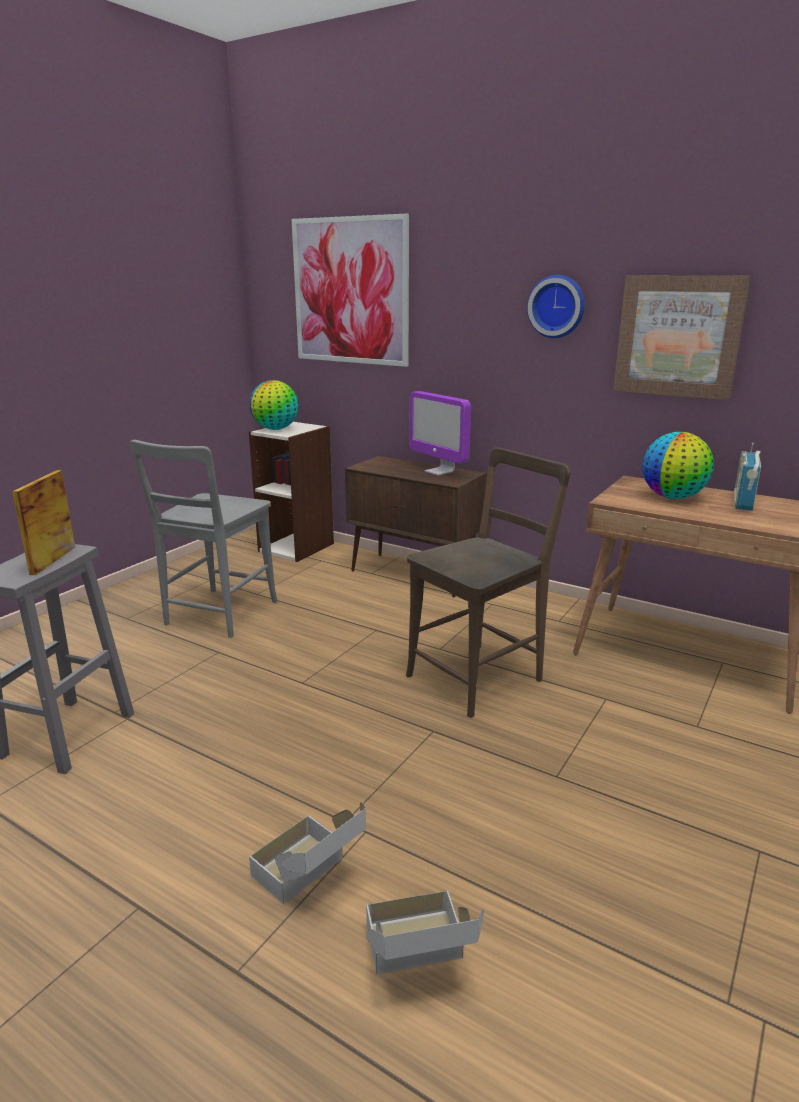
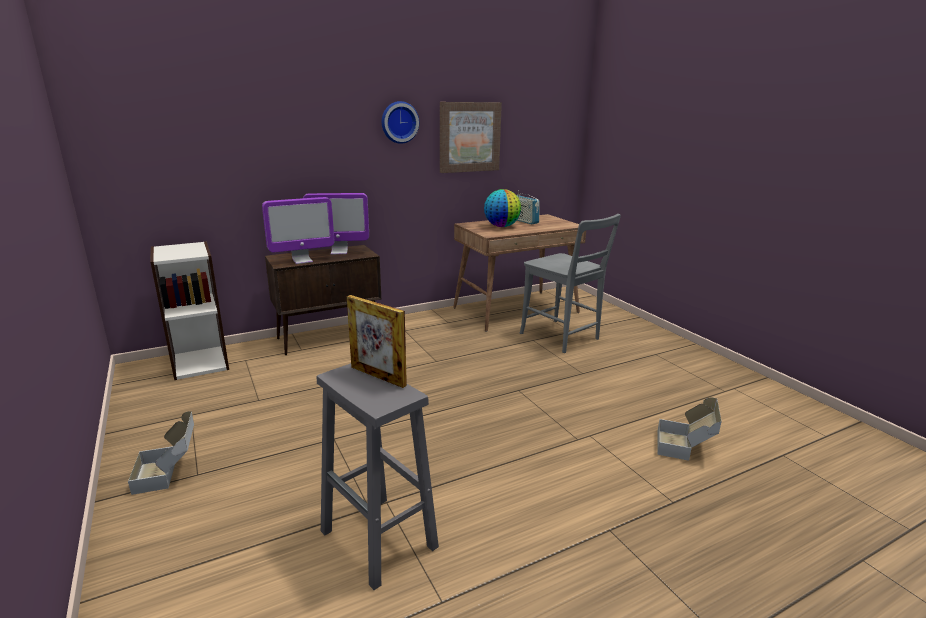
camera: 60 degrees left, 0 degrees up
grey chair [130,440,277,638] -> grey chair moved to [520,214,621,353]
cardboard box [249,802,366,904] -> cardboard box moved to [128,411,194,495]
globe [250,380,299,430] -> none
picture [292,214,409,367] -> none
brown chair [406,447,571,718] -> none
none -> monitor [262,197,334,264]

